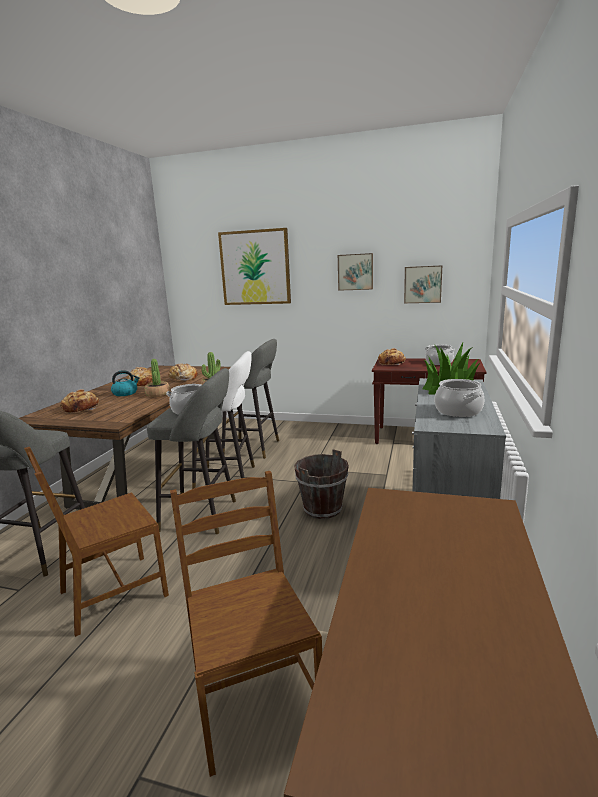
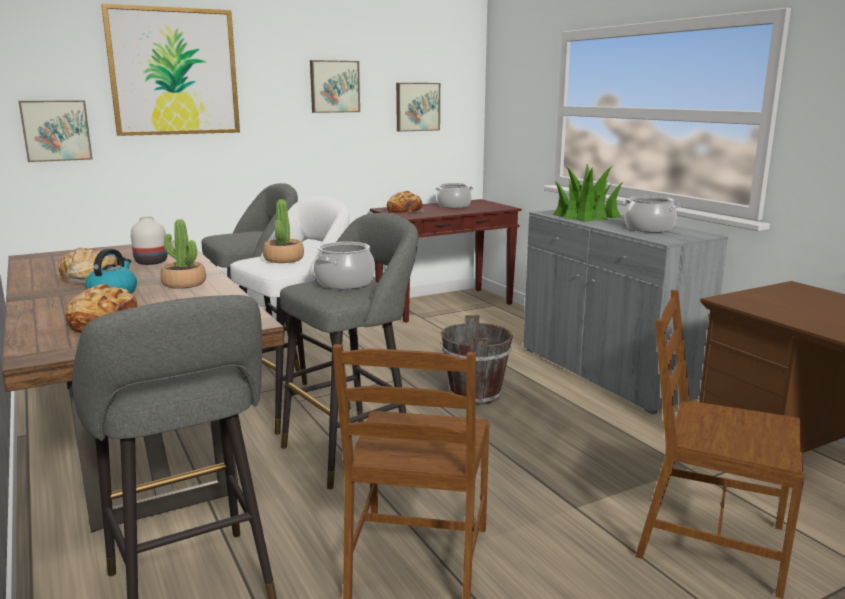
camera: 45 degrees left, 0 degrees up
bread [168,363,198,381] -> white vase [131,216,168,265]
none -> picture [19,100,93,162]

